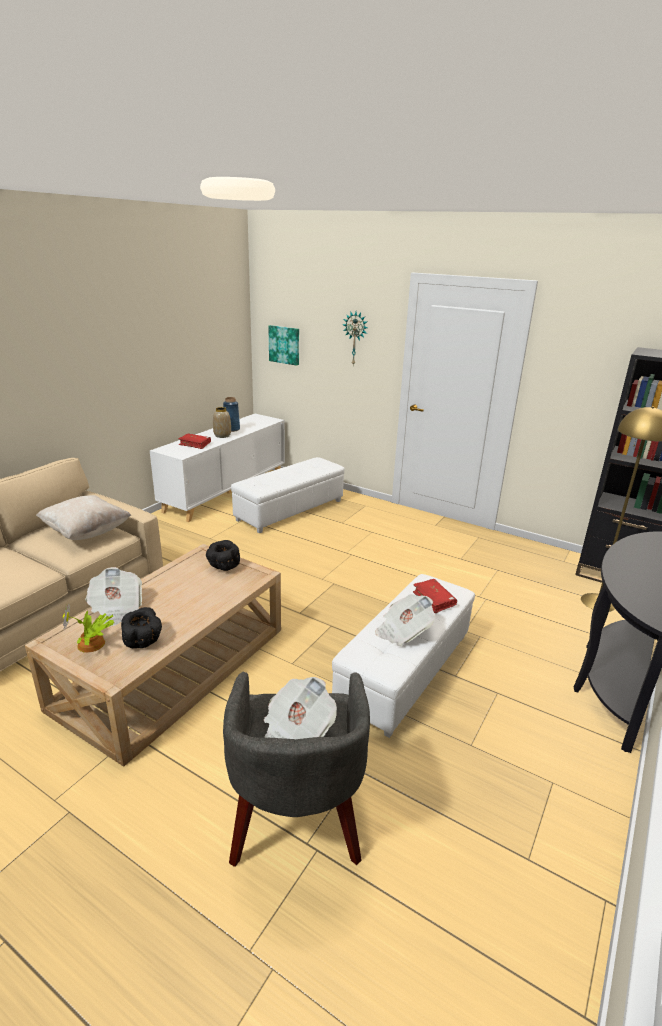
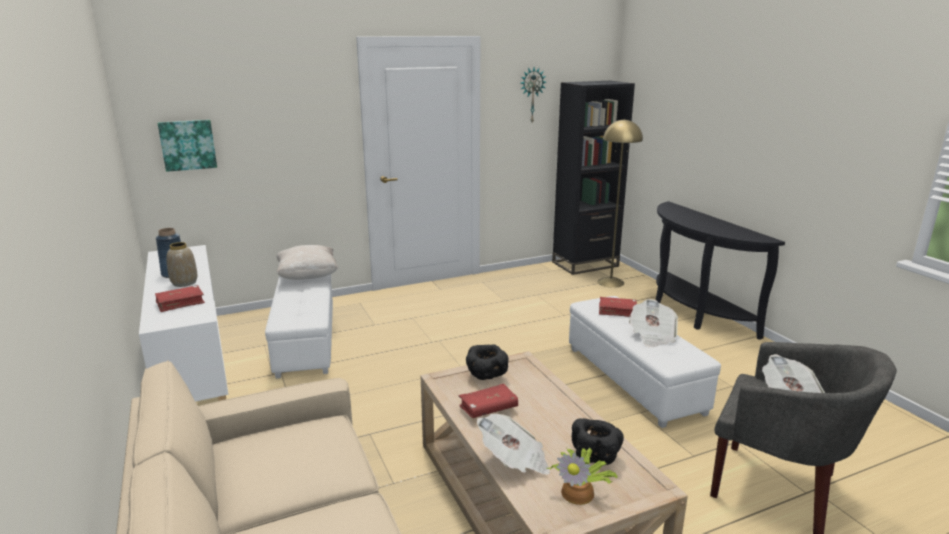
camera: 55 degrees left, 5 degrees down
beige pillow [36,495,131,540] -> beige pillow moved to [276,245,338,280]
wall clock [343,311,368,365] -> wall clock moved to [521,67,546,122]
none -> red book [459,384,518,418]

